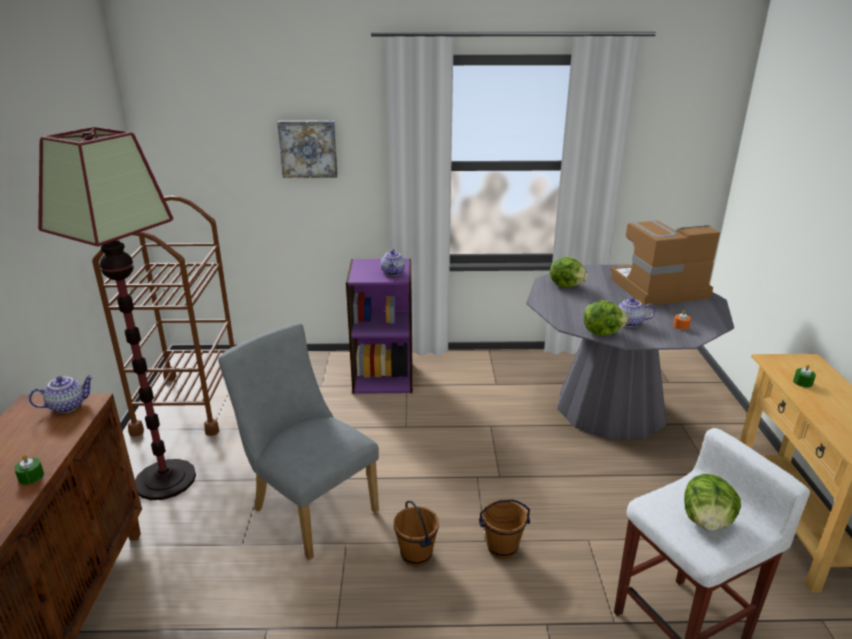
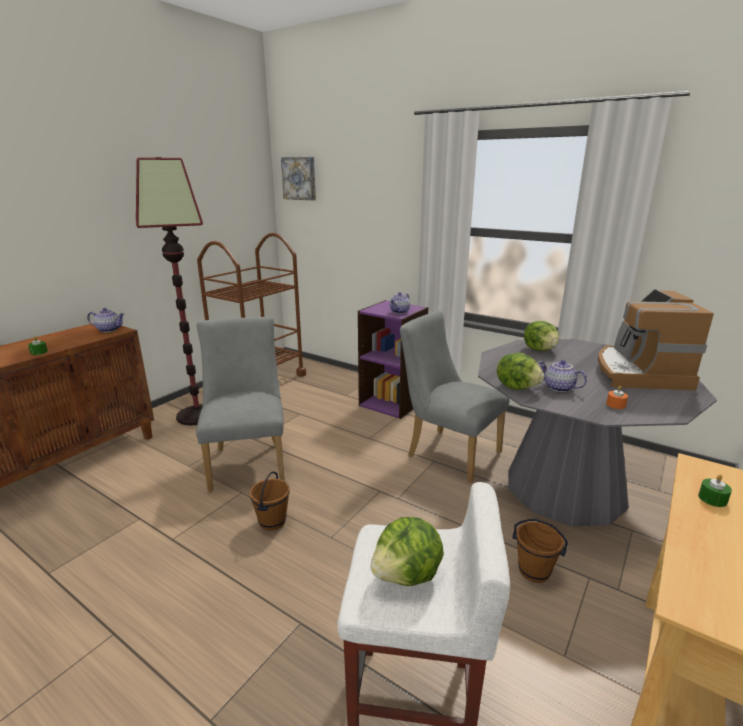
camera: 35 degrees right, 5 degrees down
picture [277,121,338,178] -> picture moved to [281,157,316,200]
brown bucket [479,499,530,559] -> brown bucket moved to [512,519,568,583]
coffee machine [610,220,720,306] -> coffee machine turned 105 degrees counterclockwise [598,289,714,391]
none -> grey chair [400,311,510,483]

